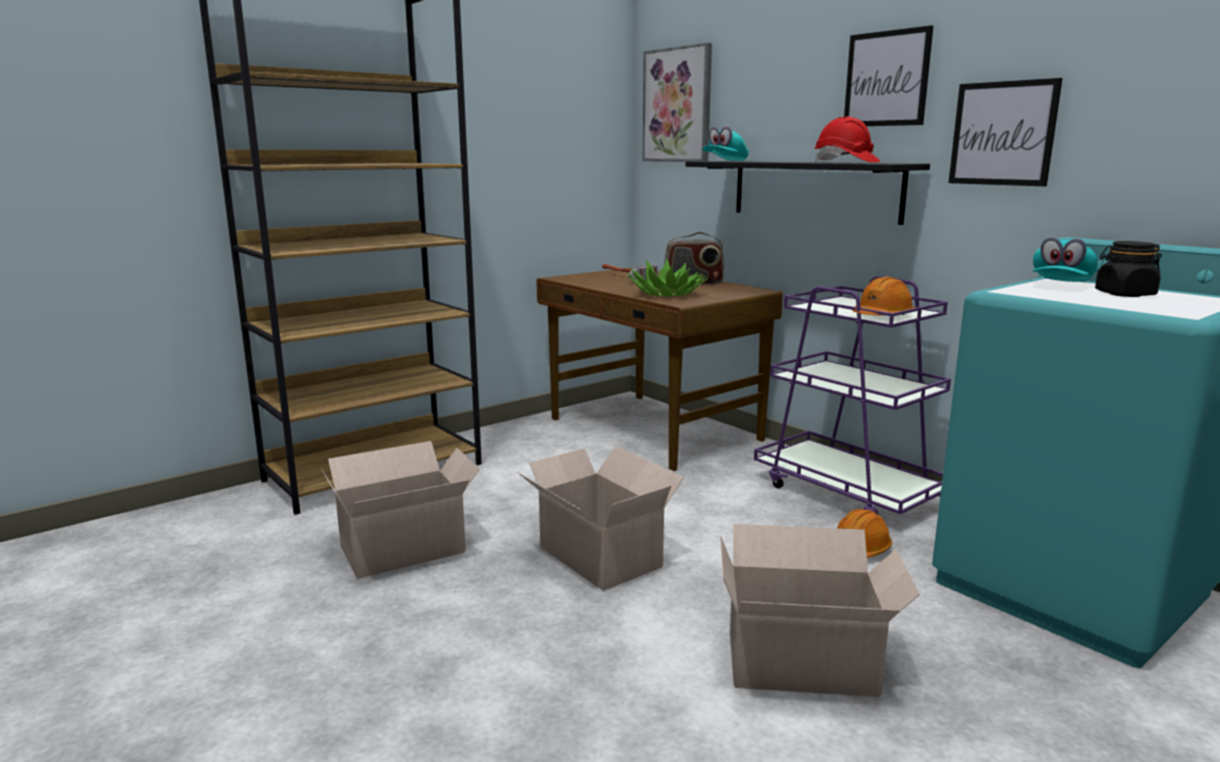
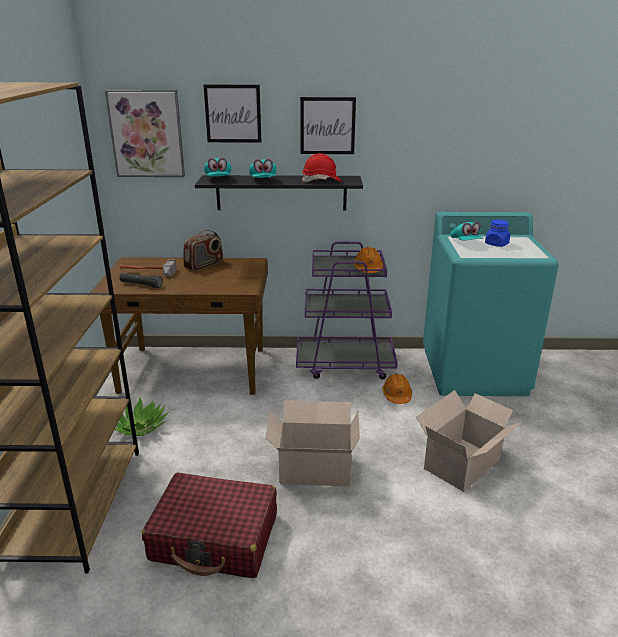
camera: 50 degrees left, 10 degrees up
cardboard box [321,441,480,579] -> red suitcase [142,473,277,578]
potted plant [627,258,708,297] -> potted plant moved to [115,398,169,436]
picture [949,78,1063,186] -> picture moved to [204,85,261,143]
black jar [1095,241,1162,297] -> blue jar [485,220,510,247]
none -> black flashlight [119,273,163,288]
none -> turquoise cap [249,159,277,178]

